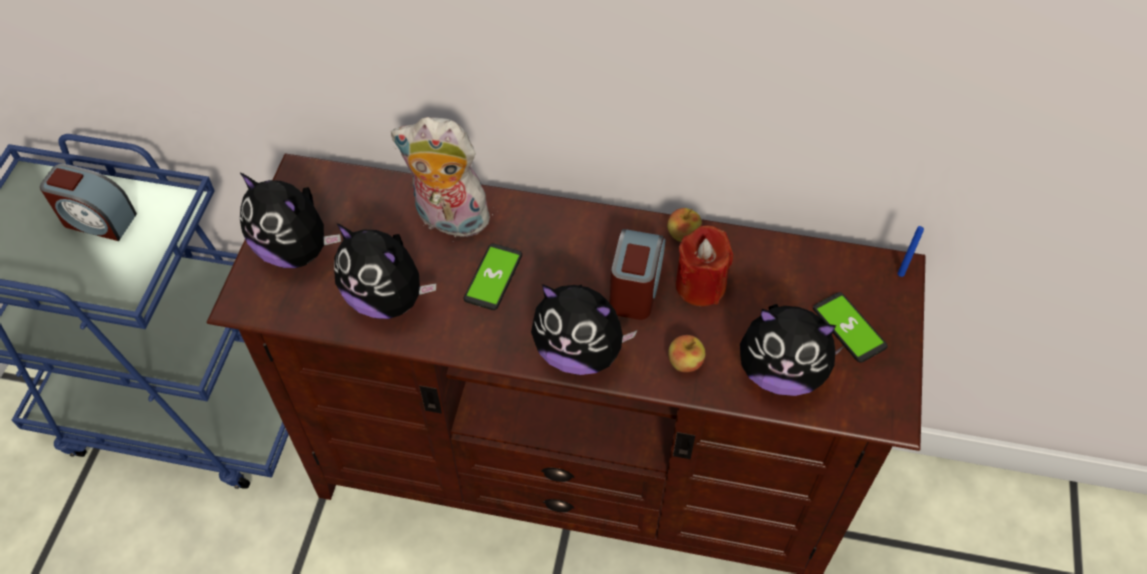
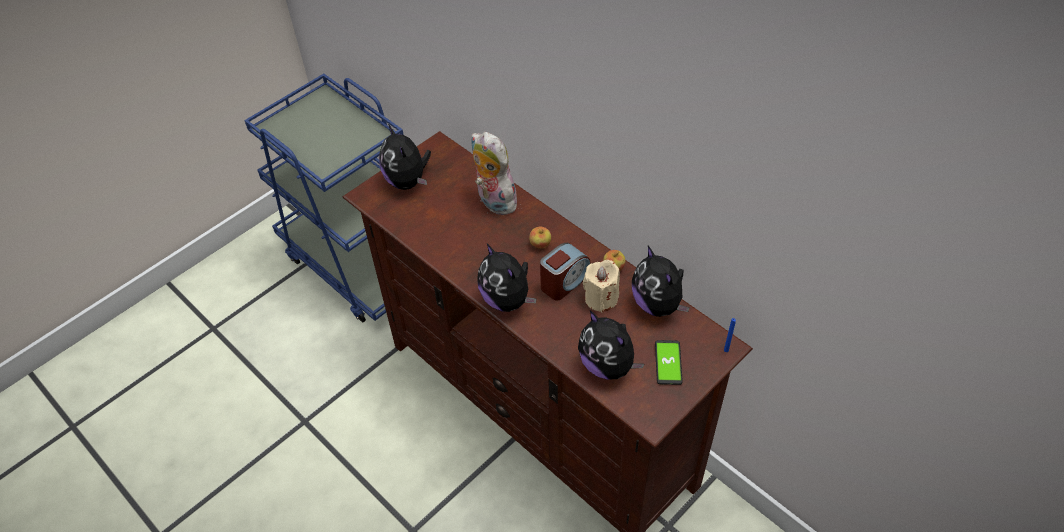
camera: 35 degrees right, 5 degrees down
alarm clock [40,164,137,241] -> none
plush toy [334,223,436,319] -> plush toy moved to [632,246,690,317]
phone [463,244,522,310] -> none
apple [668,335,705,372] -> apple moved to [529,227,551,249]
red candle [676,225,733,306] -> beige candle [583,260,620,313]

